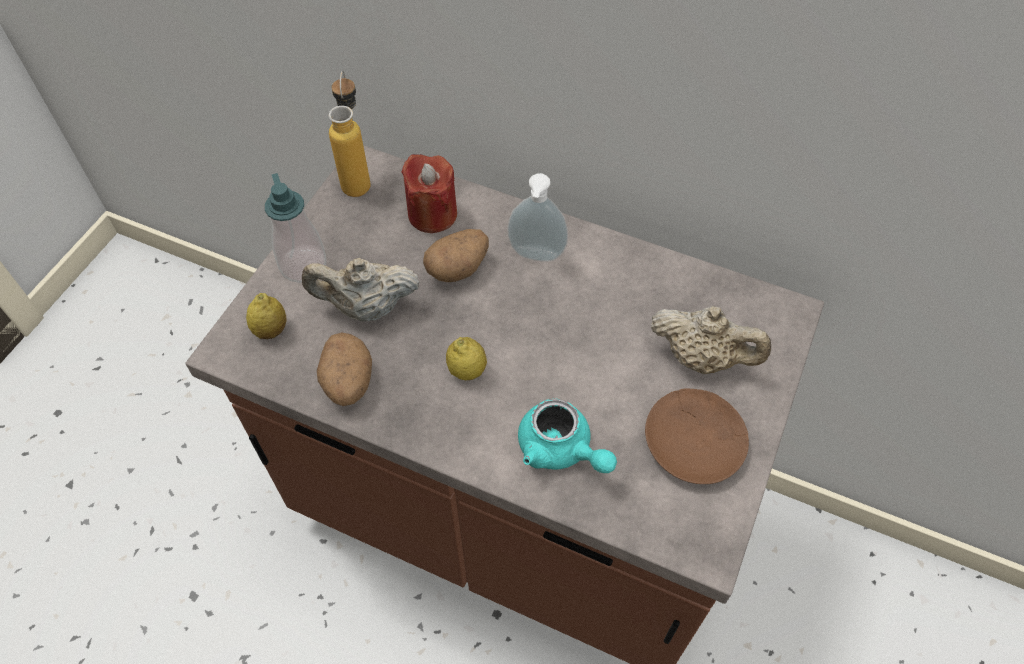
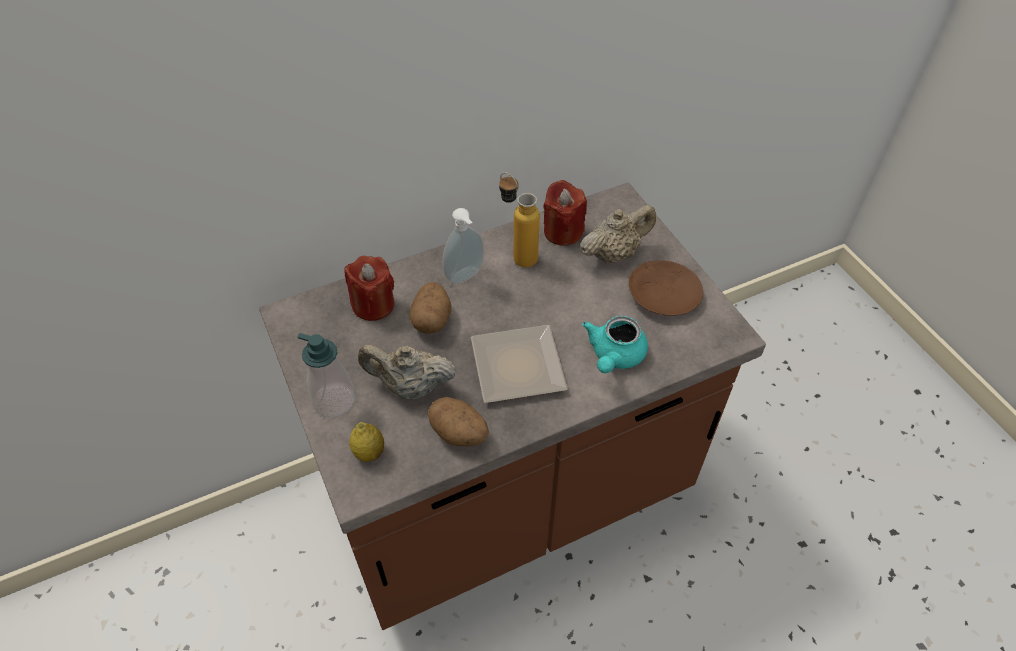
camera: 50 degrees left, 5 degrees down
beige teapot [302,258,419,321] -> beige teapot turned 60 degrees clockwise [358,345,456,399]
bottle [328,71,371,197] -> bottle moved to [499,172,540,268]
lemon [446,337,487,380] -> plate [471,325,568,403]
turquoise teapot [518,399,617,473] -> turquoise teapot turned 120 degrees clockwise [582,316,648,373]
none -> red candle [543,180,587,246]

